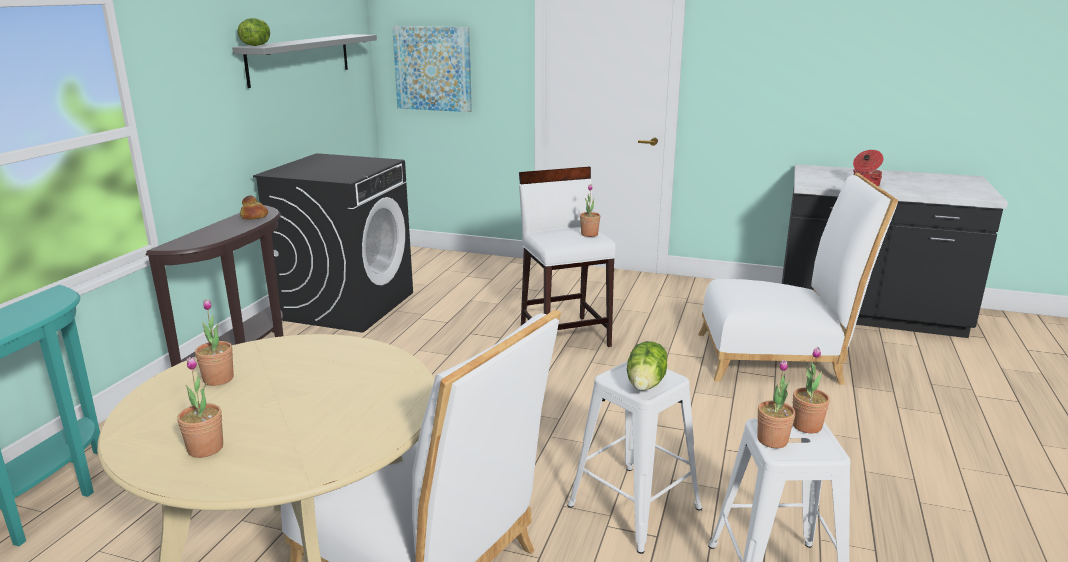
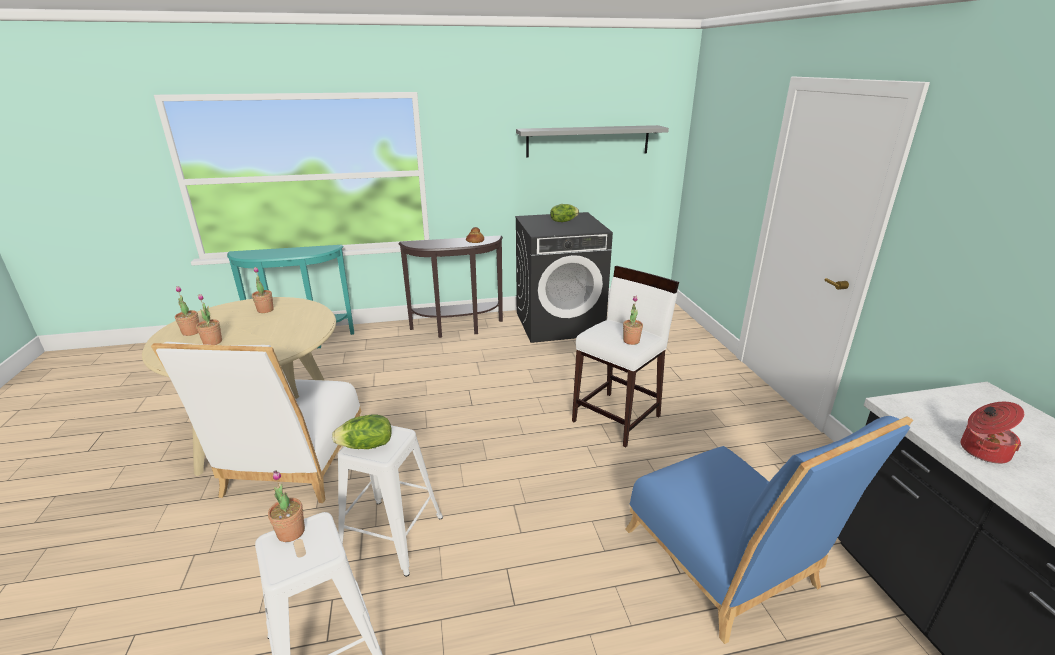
camera: 60 degrees right, 5 degrees up
lettuce [238,18,270,46] -> lettuce moved to [550,204,579,222]
picture [392,26,472,112] -> none
white chair [698,173,898,385] -> blue chair [625,416,913,644]
potted plant [793,347,830,433] -> potted plant moved to [196,294,222,345]

